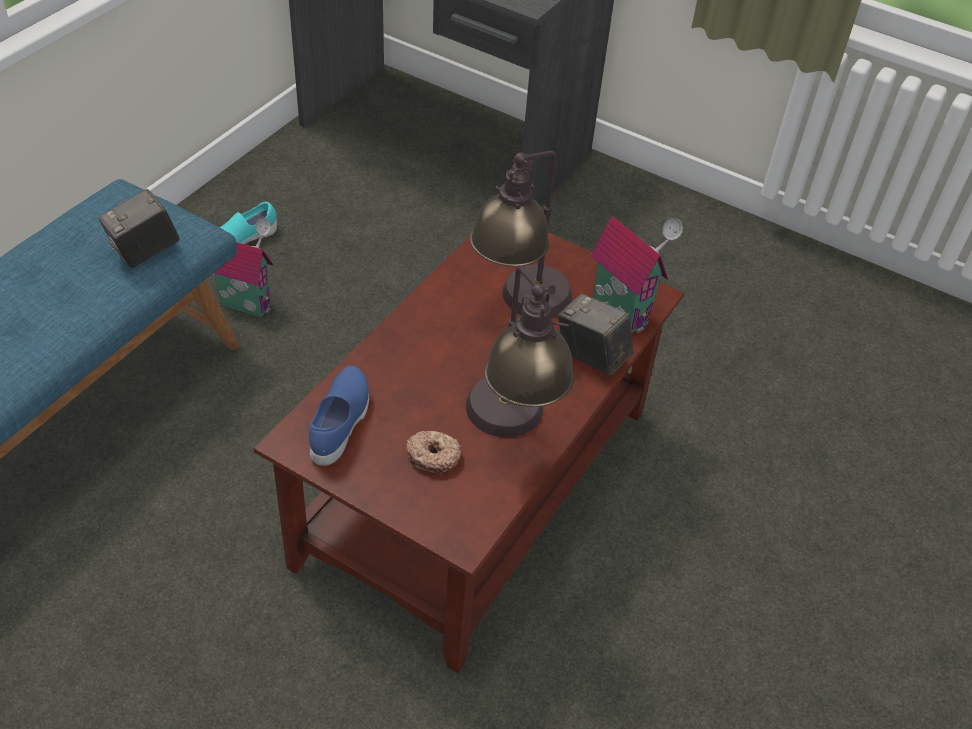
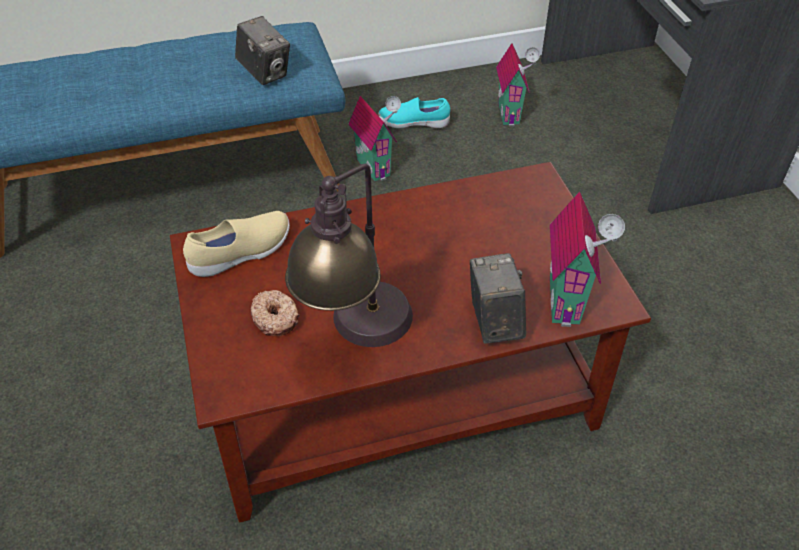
camera: 45 degrees right, 0 degrees up
camera [99,189,180,268] -> camera turned 135 degrees counterclockwise [235,16,290,85]
blue shoe [309,366,369,466] -> beige shoe [183,211,290,277]
table lamp [470,151,572,317] -> none
none -> toy house [496,43,540,126]

